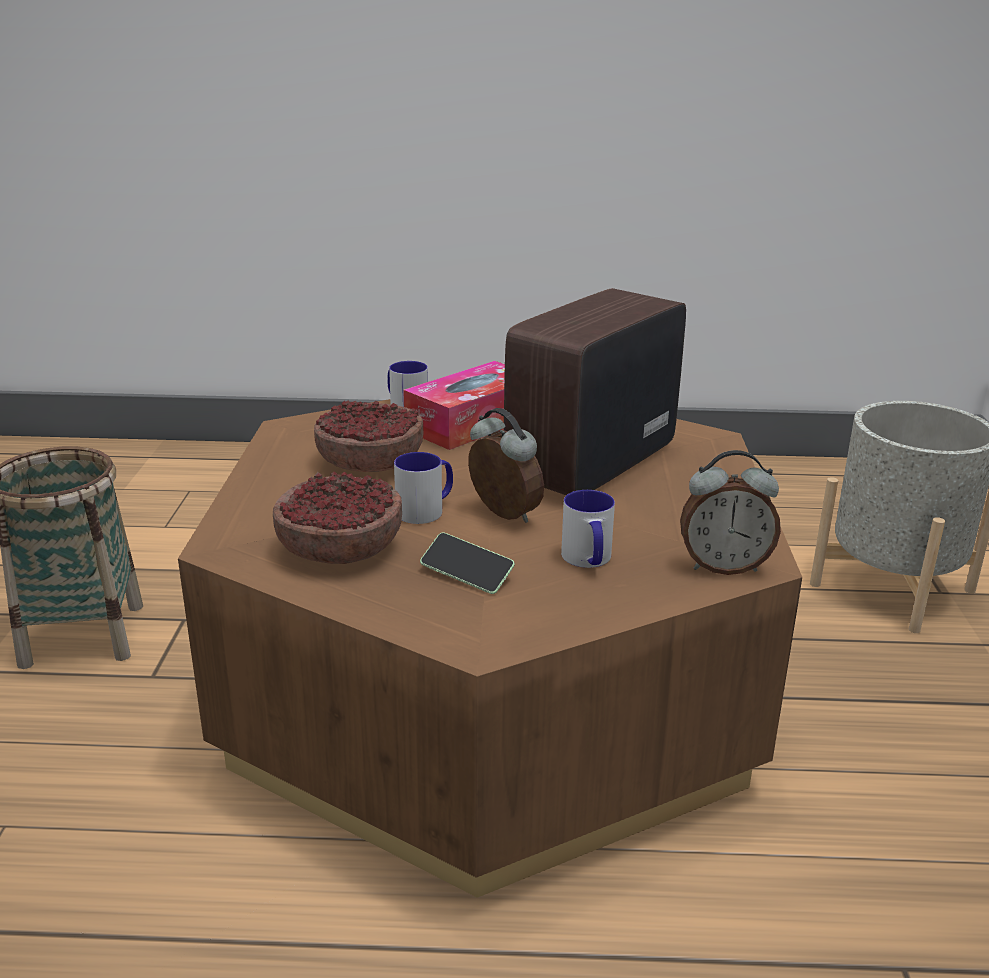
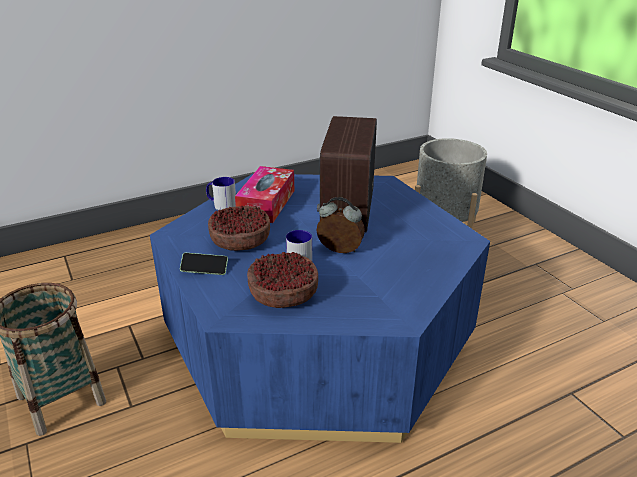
camera: 30 degrees left, 5 degrees up
brown coffee table [178,399,802,898] -> blue coffee table [150,174,490,443]
phone [420,532,515,594] -> phone moved to [180,253,228,275]
mug [561,490,615,568] -> none
alarm clock [680,450,781,575] -> none

